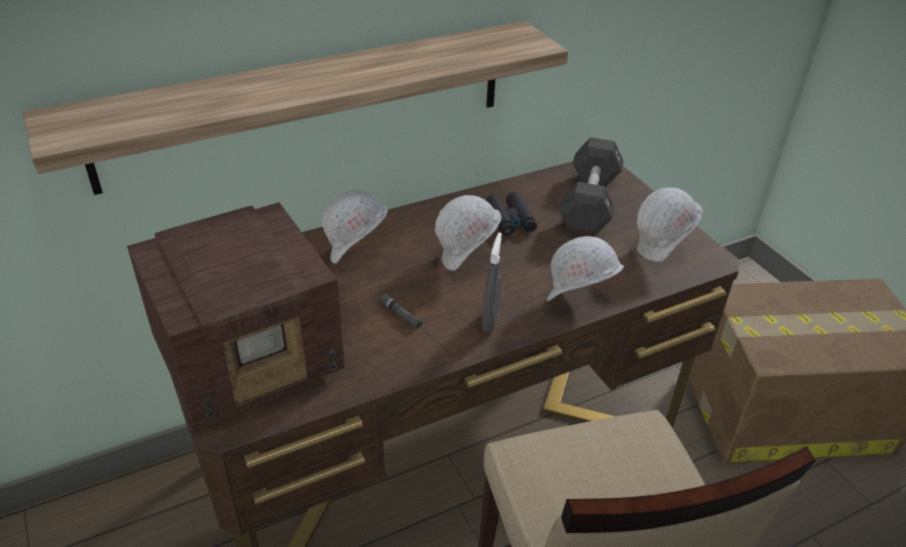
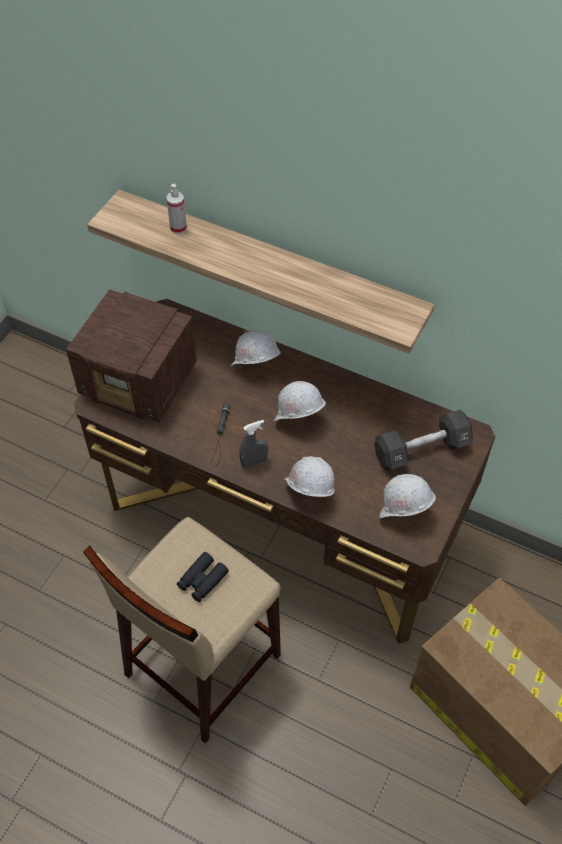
camera: 55 degrees right, 15 degrees up
black binoculars [485,192,537,236] -> black binoculars moved to [177,552,229,602]
none -> spray bottle [166,184,187,234]

